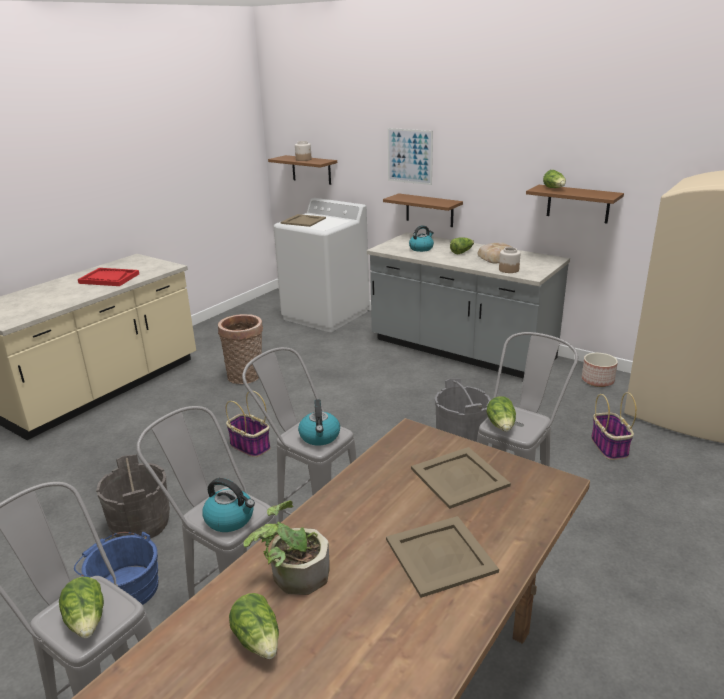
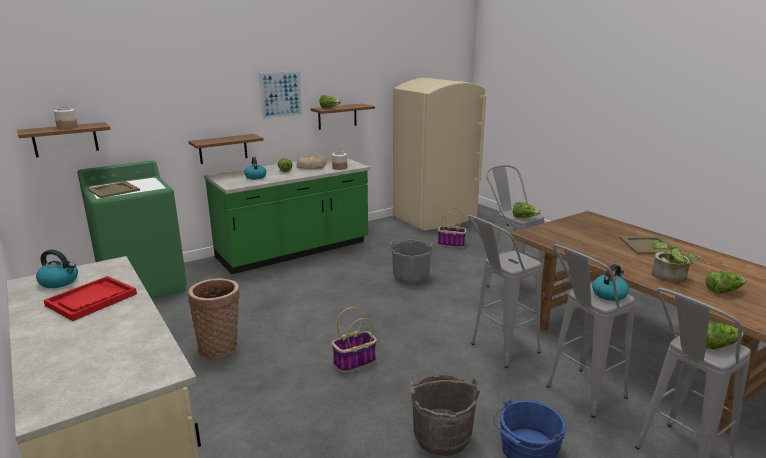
camera: 70 degrees left, 5 degrees down
white washing machine [274,198,370,332] -> green washing machine [77,160,187,300]
kettle [298,399,340,445] -> kettle moved to [36,249,78,288]
grey counter [367,232,570,379] -> green counter [204,156,370,274]
picture [388,128,433,185] -> picture moved to [258,71,303,119]
beige tray [411,447,511,509] -> none
planter [582,353,618,387] -> none

